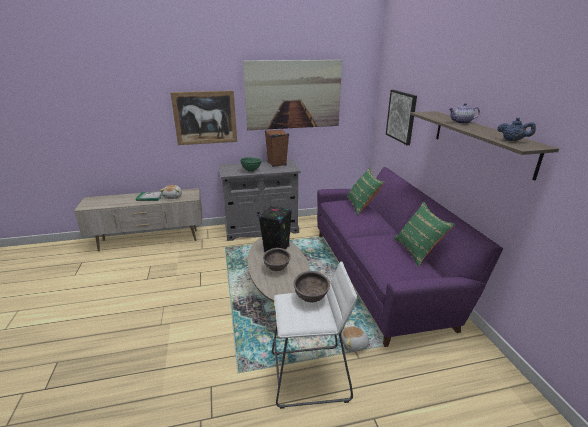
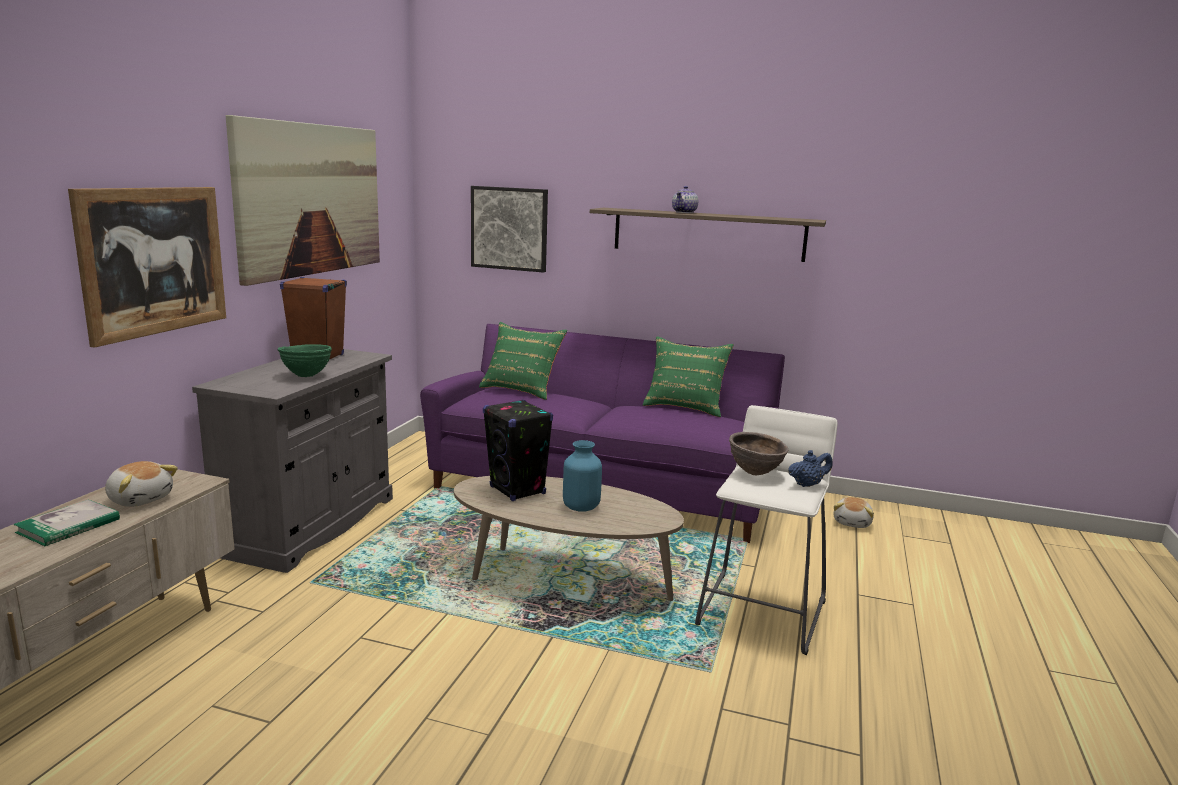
camera: 60 degrees left, 10 degrees down
brown bowl [263,248,291,271] -> blue vase [563,440,602,511]
plush toy [341,326,372,352] -> plush toy moved to [834,497,874,528]
blue teapot [497,118,536,141] -> blue teapot moved to [788,450,832,487]

